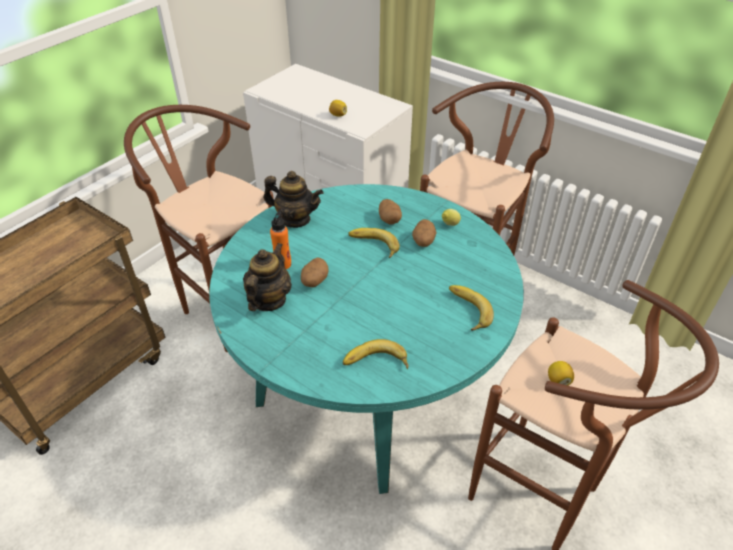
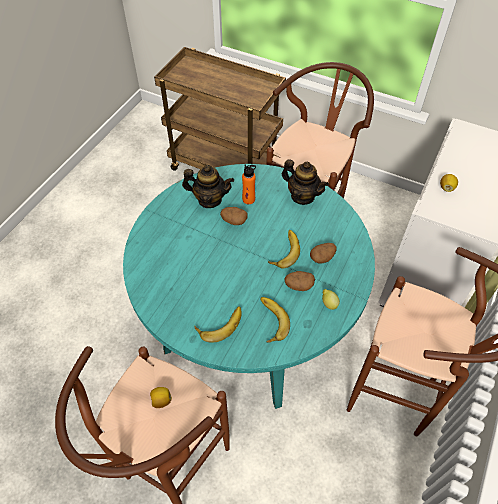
camera: 80 degrees right, 10 degrees up
teapot [264,171,324,228] -> teapot turned 60 degrees counterclockwise [282,159,329,205]
banana [343,339,409,369] -> banana moved to [260,297,290,343]

